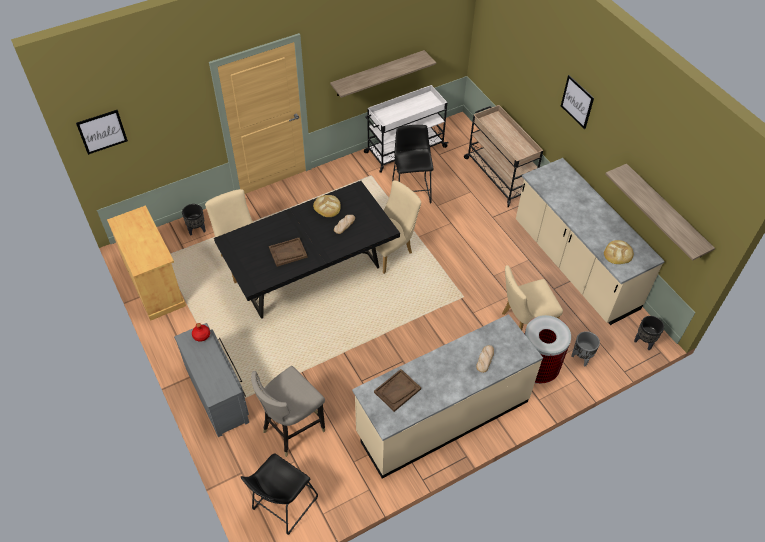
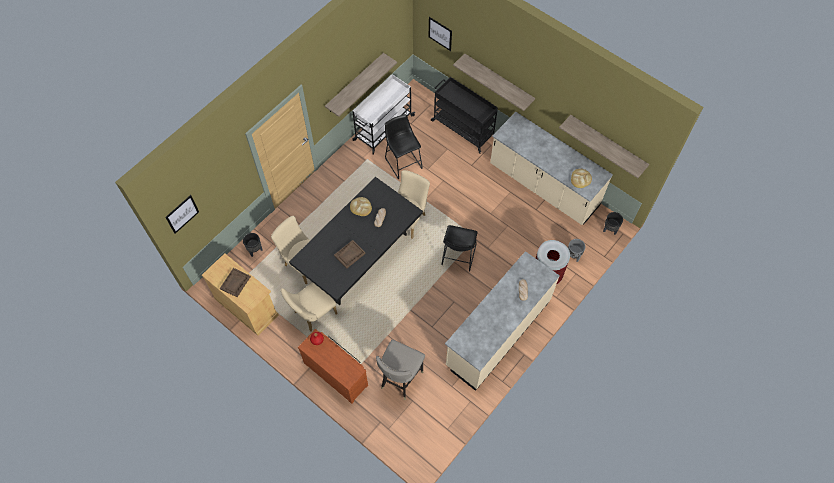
camera: 20 degrees left, 10 degrees up
grey dresser [174,323,249,437] -> brown dresser [298,329,368,404]
black stool [241,453,318,535] -> black stool moved to [441,225,477,271]
brown tray [374,369,421,412] -> brown tray moved to [220,268,251,297]
beige cart [464,105,543,207] -> black cart [431,77,498,154]
beige chair [502,265,563,330] -> beige chair moved to [281,282,338,332]
picture [561,75,594,129] -> picture moved to [429,17,452,51]
none -> shelf [453,54,535,111]

